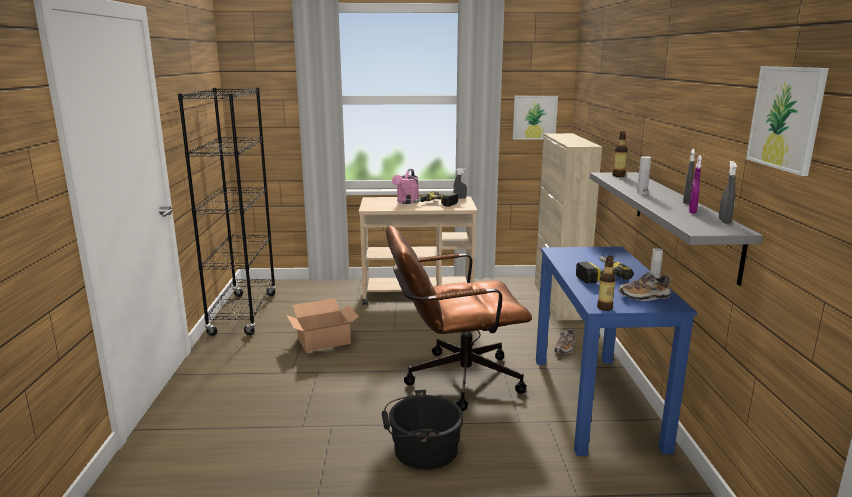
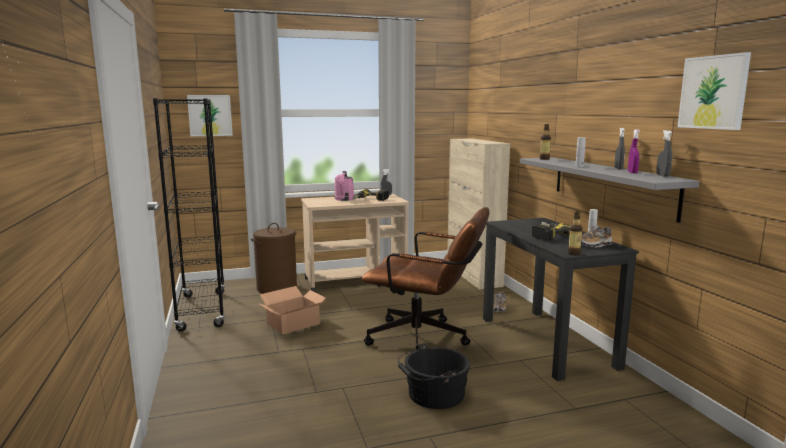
camera: 15 degrees left, 5 degrees down
brown office chair [386,225,532,411] -> brown office chair turned 135 degrees counterclockwise [362,207,489,349]
picture [513,96,558,140] -> picture moved to [187,95,233,136]
blue desk [536,247,697,456] -> black desk [483,218,639,381]
none -> brown laundry basket [251,223,297,294]

